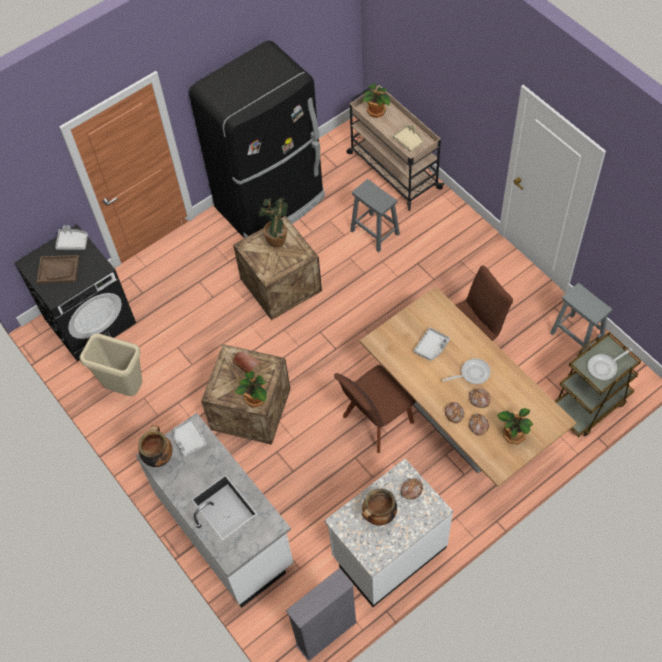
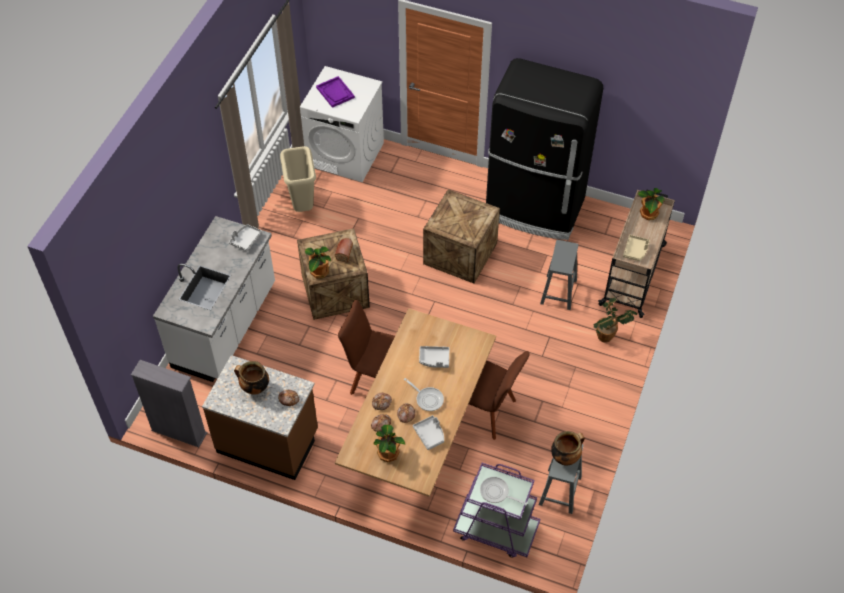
camera: 55 degrees right, 5 degrees down
black washing machine [14,224,136,362] -> white washing machine [300,66,384,182]
brown tray [37,255,79,284] -> purple tray [316,76,355,108]
grey tray [55,226,88,250] -> grey tray moved to [413,415,444,450]
cooking pot [138,426,172,467] -> cooking pot moved to [551,431,585,466]
potted plant [259,198,288,247] -> potted plant moved to [593,297,638,342]
white counter [324,459,453,607] -> brown counter [202,355,318,480]
brown cart [555,332,641,437] -> purple cart [453,463,540,558]

